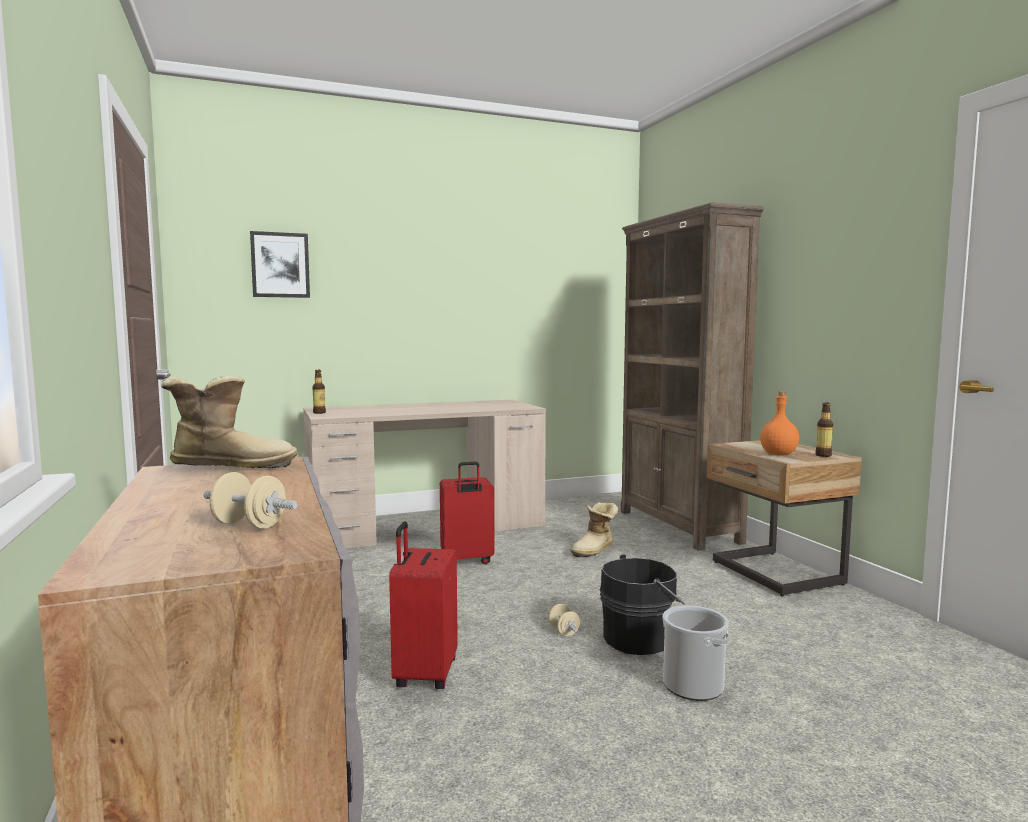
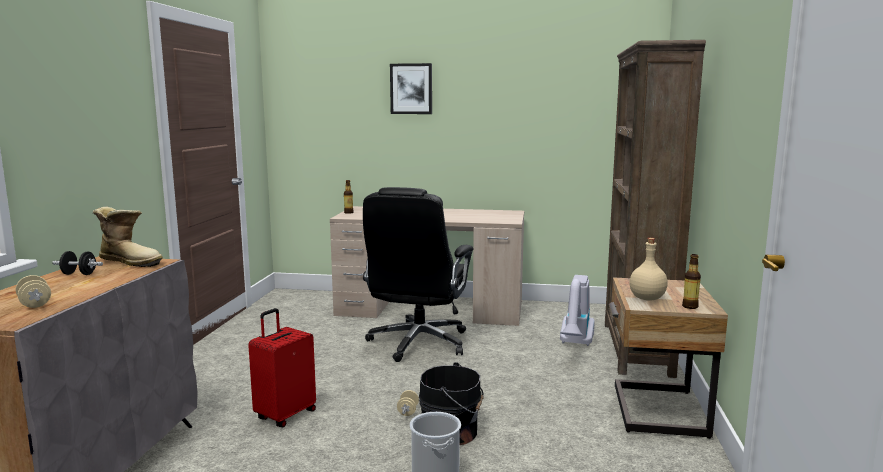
camera: 30 degrees right, 5 degrees up
picture [250,231,310,298] -> picture moved to [390,63,432,114]
red suitcase [440,462,494,564] -> black office chair [363,187,474,362]
boot [570,502,618,557] -> none
orange bottle [760,391,799,455] -> beige bottle [629,238,668,301]
none -> black dumbbell [52,251,103,275]
none -> vacuum cleaner [560,275,595,346]

